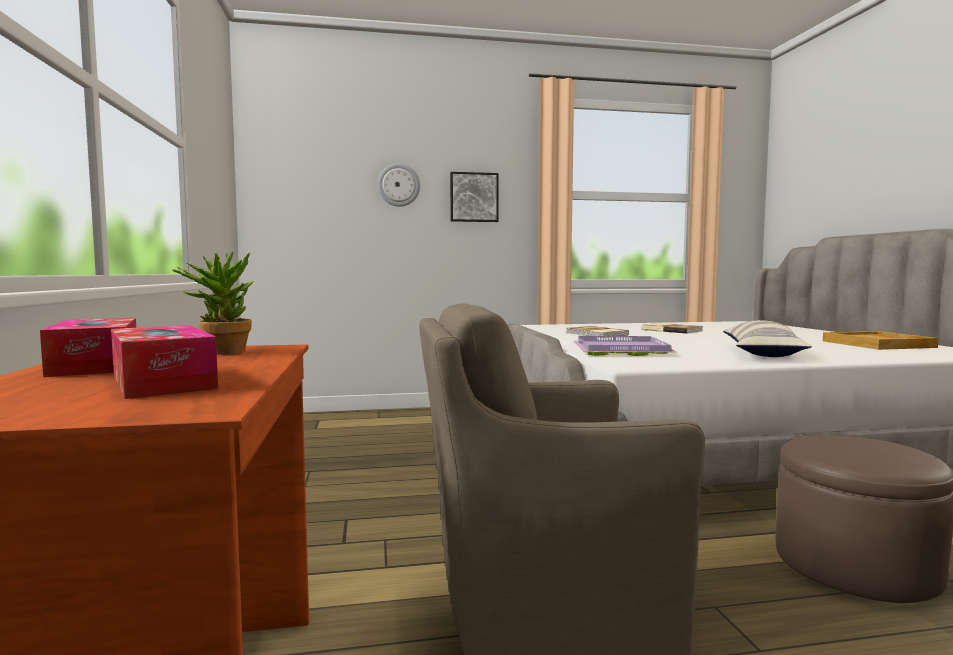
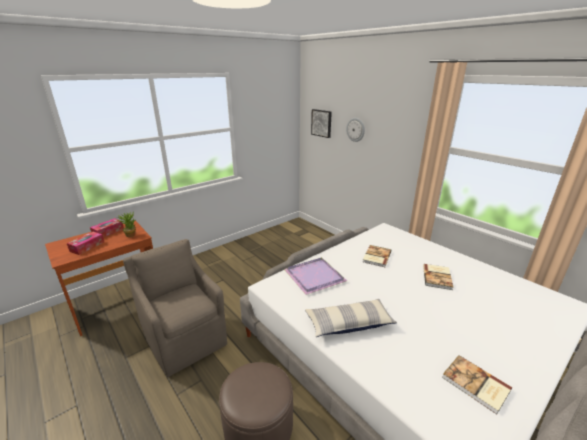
camera: 60 degrees right, 20 degrees up
picture [450,172,499,222] -> picture moved to [311,109,332,138]
beige tray [823,331,939,350] -> book [442,355,512,414]

